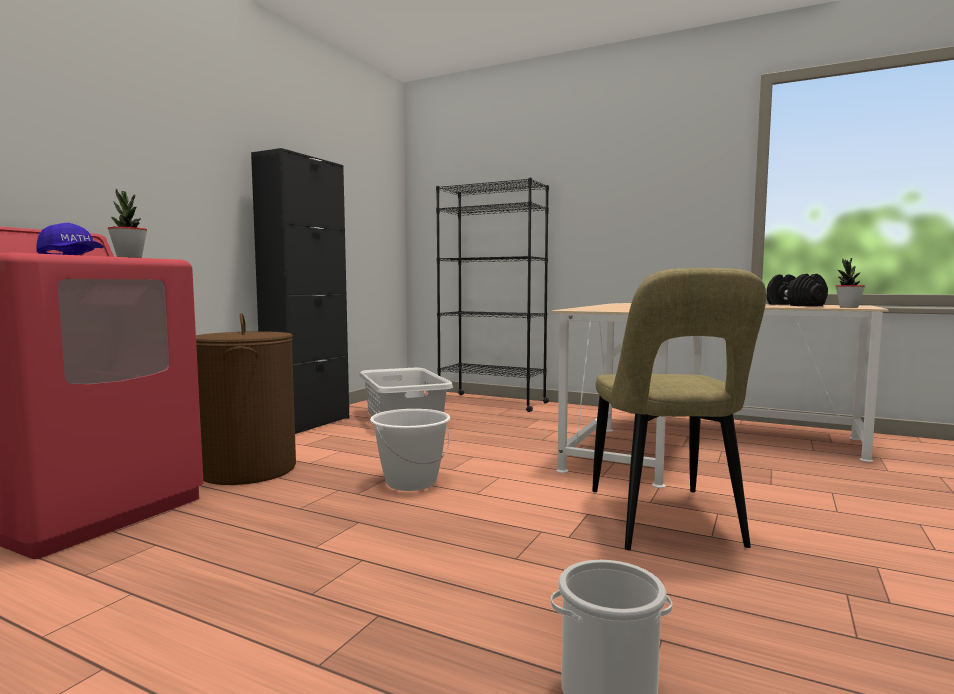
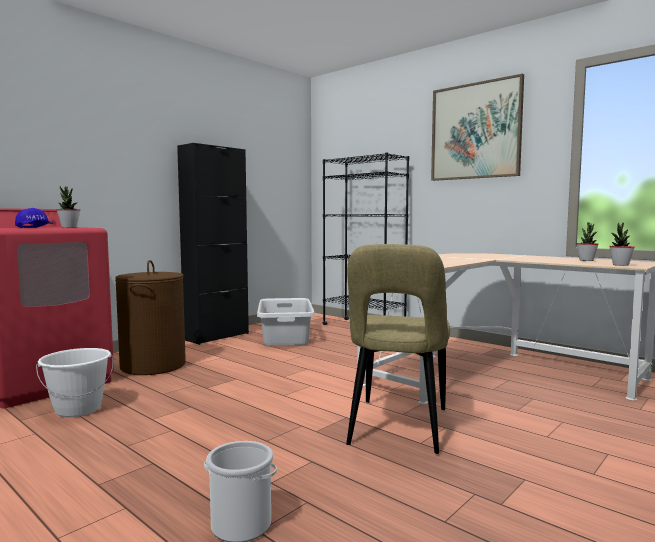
camera: 15 degrees right, 0 degrees up
white bucket [370,409,450,491] -> white bucket moved to [36,348,113,417]
black dumbbell [766,274,828,306] -> potted plant [576,222,598,261]
none -> picture [431,74,524,181]

